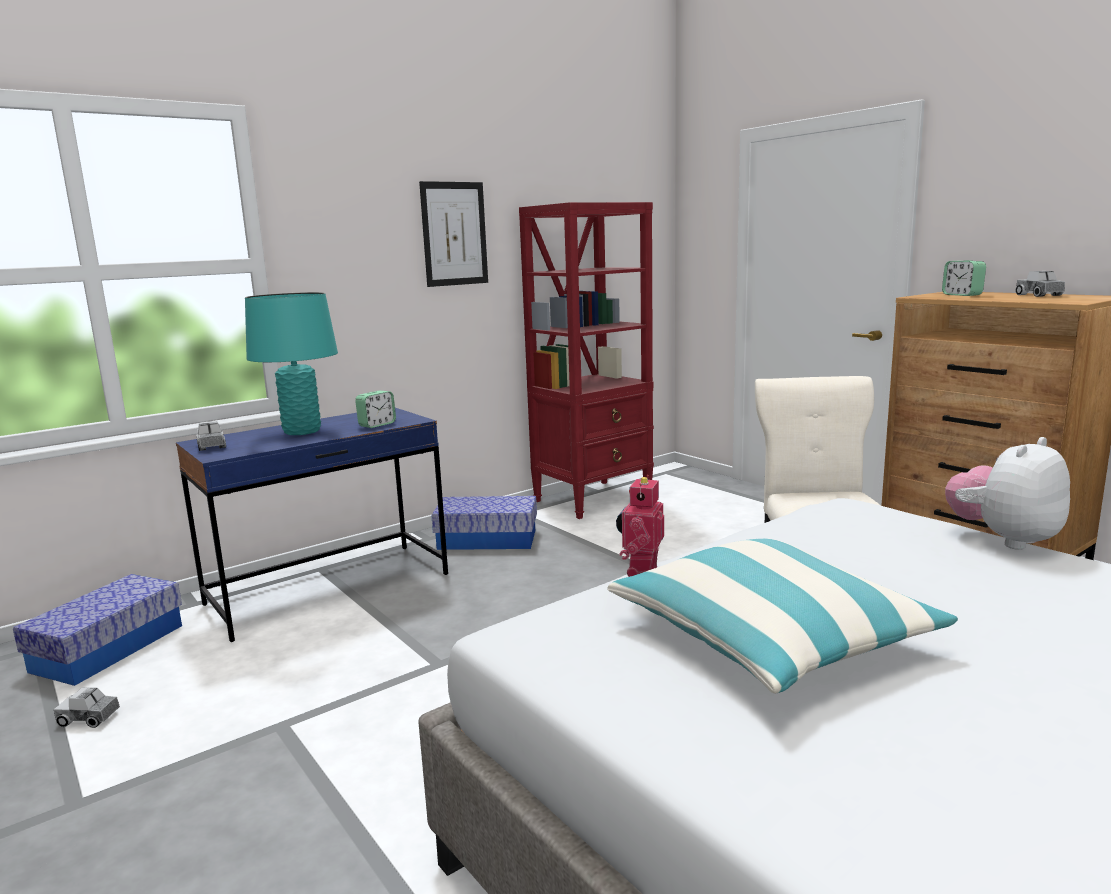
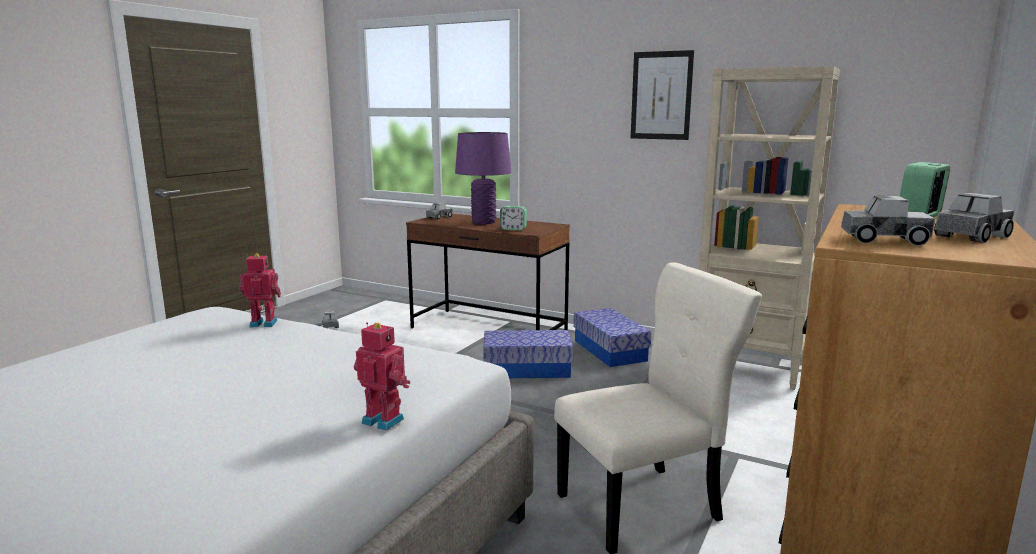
camera: 65 degrees right, 0 degrees up
storage box [13,574,182,686] -> storage box moved to [483,330,574,378]
blue desk [176,408,448,642] -> brown desk [406,214,570,330]
turquoise table lamp [245,292,338,435] -> purple table lamp [455,132,511,224]
red bookcase [519,202,654,519] -> beige bookcase [699,66,840,390]
pillow [607,539,958,694] -> none
plush toy [945,437,1070,550] -> toy robot [354,322,410,431]
none -> toy truck [841,195,935,246]

